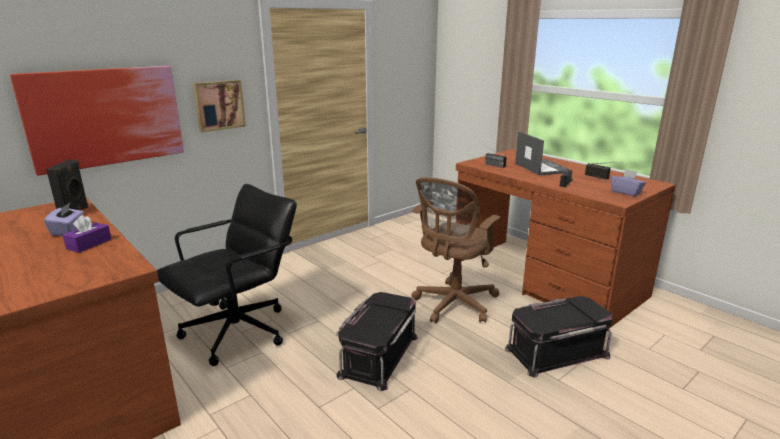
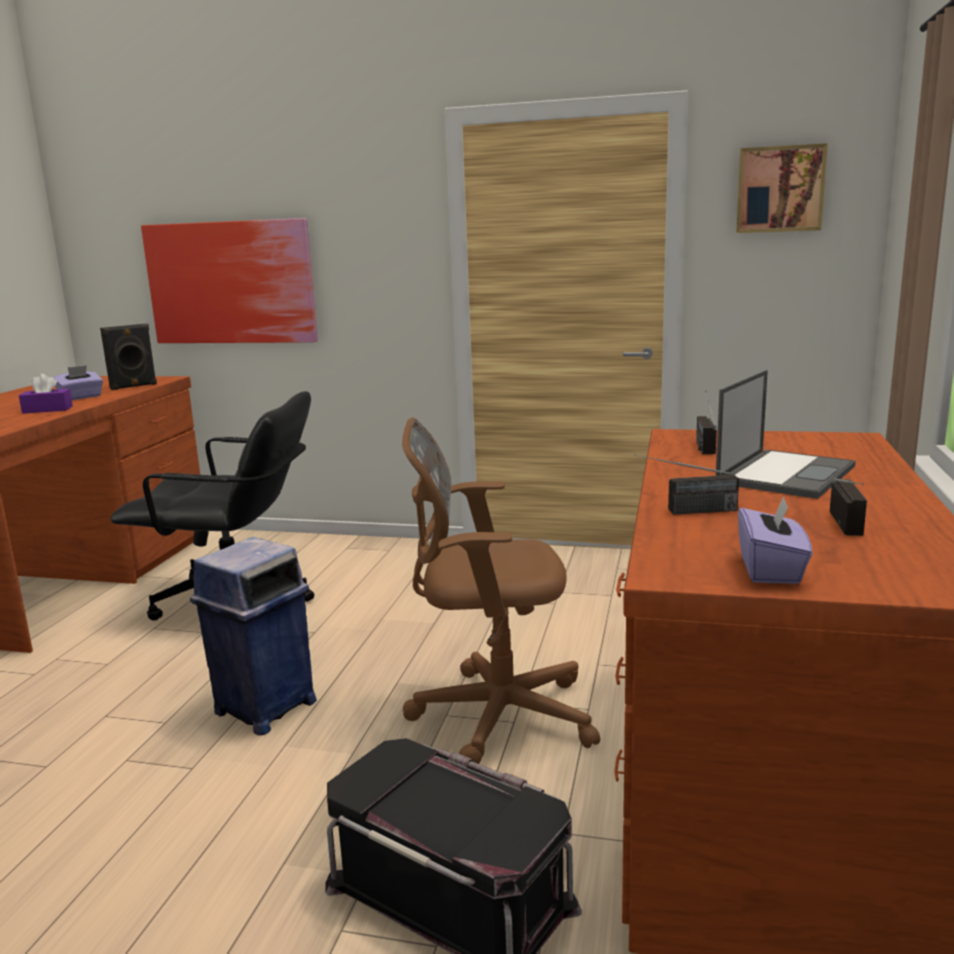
camera: 55 degrees right, 5 degrees down
picture [193,80,246,132] -> picture moved to [736,143,828,233]
black storage box [336,292,418,391] -> blue trash can [190,537,317,735]

